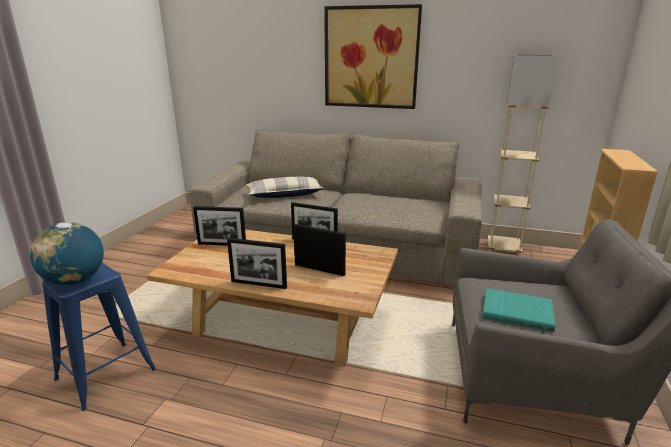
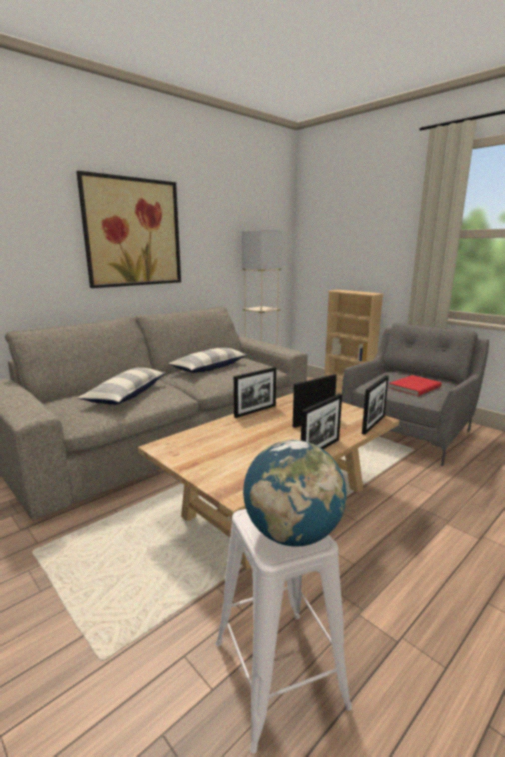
camera: 60 degrees left, 5 degrees down
blue stool [42,262,156,411] -> white stool [215,509,352,753]
picture frame [193,206,246,246] -> picture frame moved to [362,375,389,435]
turquoise book [483,288,555,332] -> red book [389,375,442,396]
none -> pillow [168,347,247,373]

